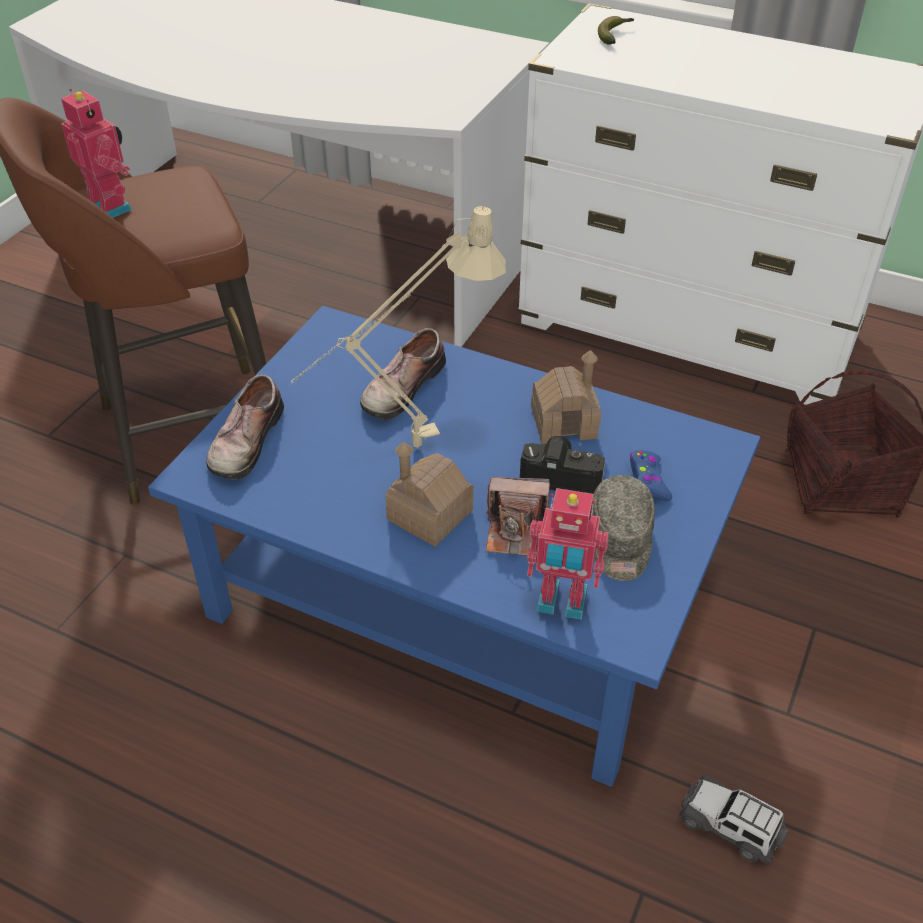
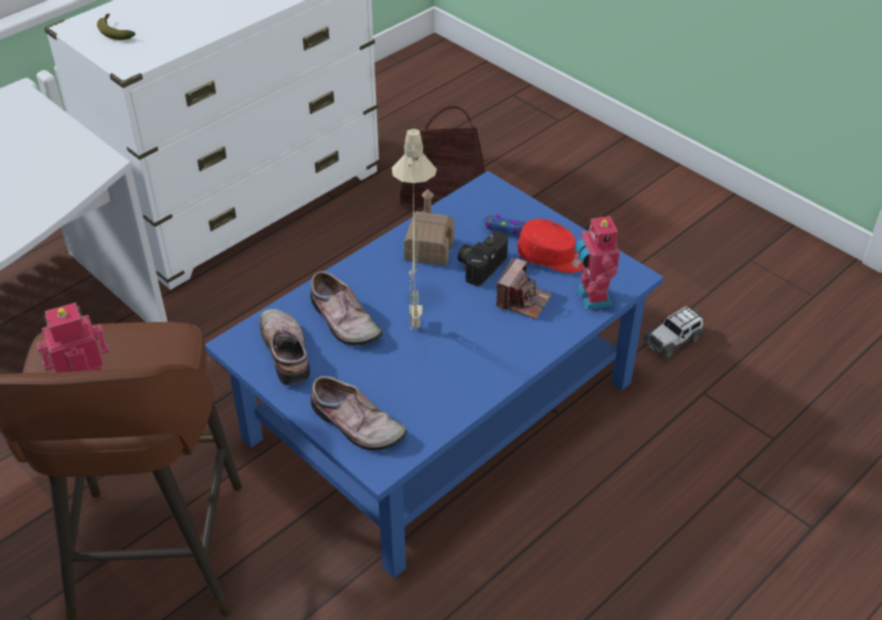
camera: 70 degrees left, 0 degrees up
toy house [385,442,473,547] -> none
toy robot [527,488,609,620] -> toy robot turned 135 degrees clockwise [576,213,620,310]
grey cap [592,475,655,581] -> red cap [518,219,584,273]
none -> shoe [259,309,310,385]

